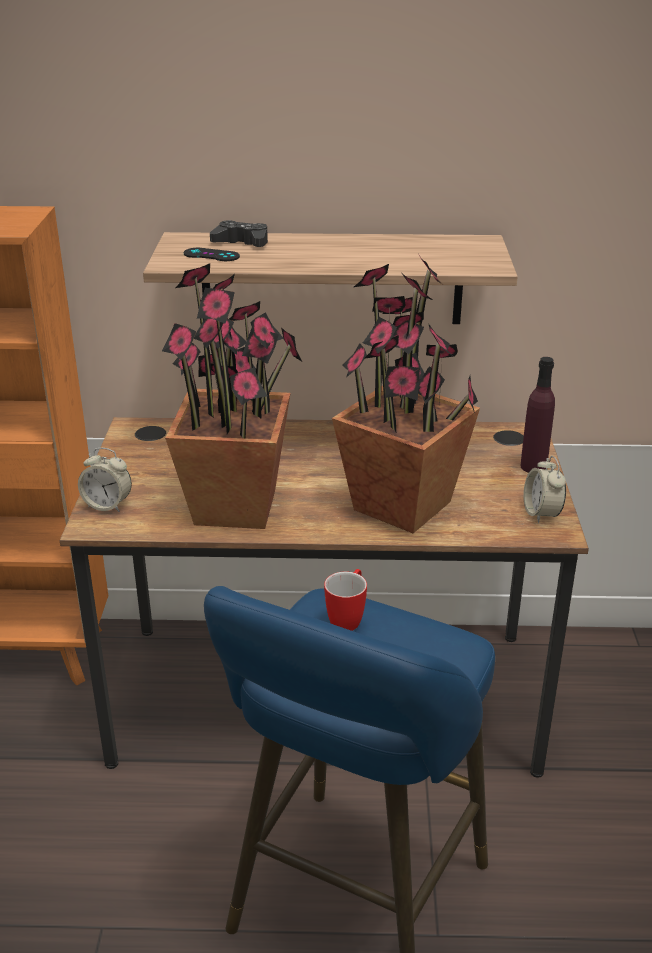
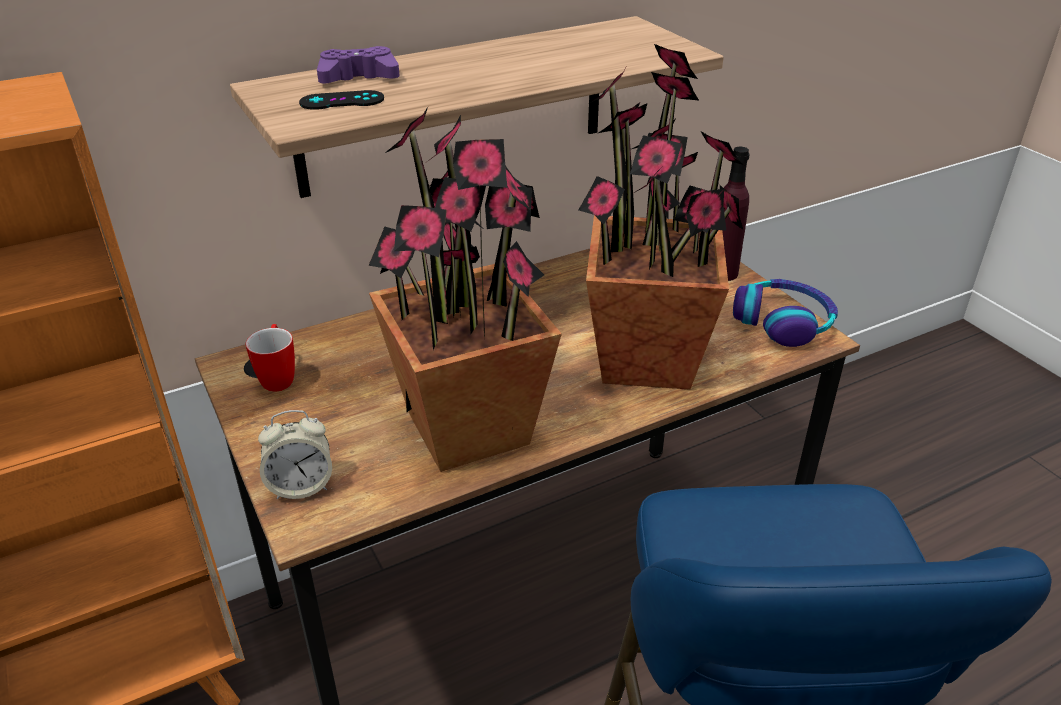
camera: 30 degrees left, 5 degrees up
black game controller [210,220,268,247] -> purple game controller [317,46,400,84]
mug [324,569,367,631] -> mug moved to [246,324,295,392]
alarm clock [523,456,566,523] -> headphones [733,279,838,347]

